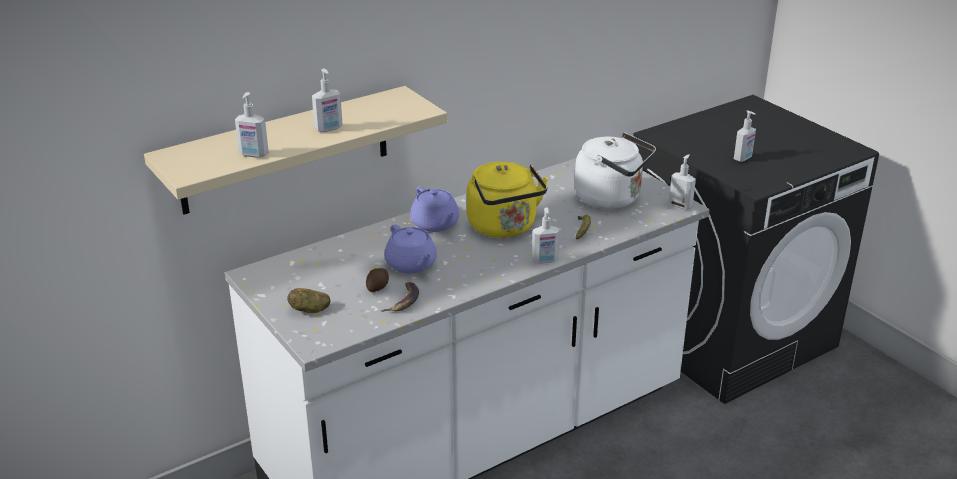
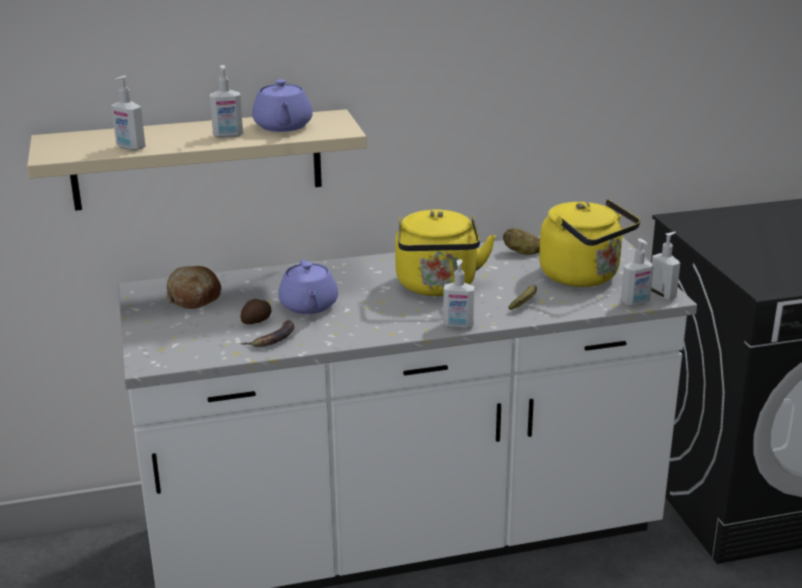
camera: 20 degrees right, 5 degrees down
potato [287,288,331,313] -> potato moved to [503,228,540,255]
purple teapot [410,187,459,232] -> purple teapot moved to [252,79,313,132]
white kettle [575,132,656,209] -> yellow kettle [539,199,640,287]
soap dispenser [734,110,756,162] -> soap dispenser moved to [621,238,654,306]
none -> bread [167,266,221,309]

